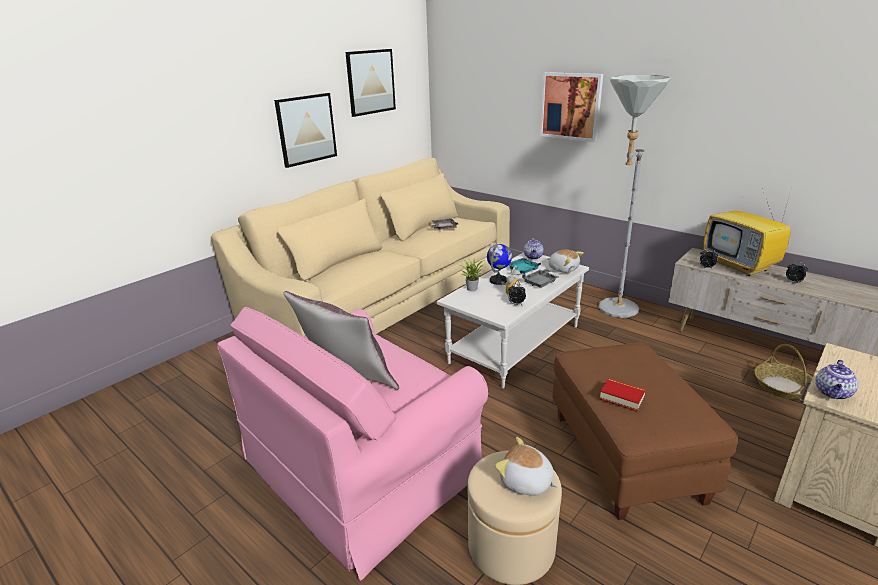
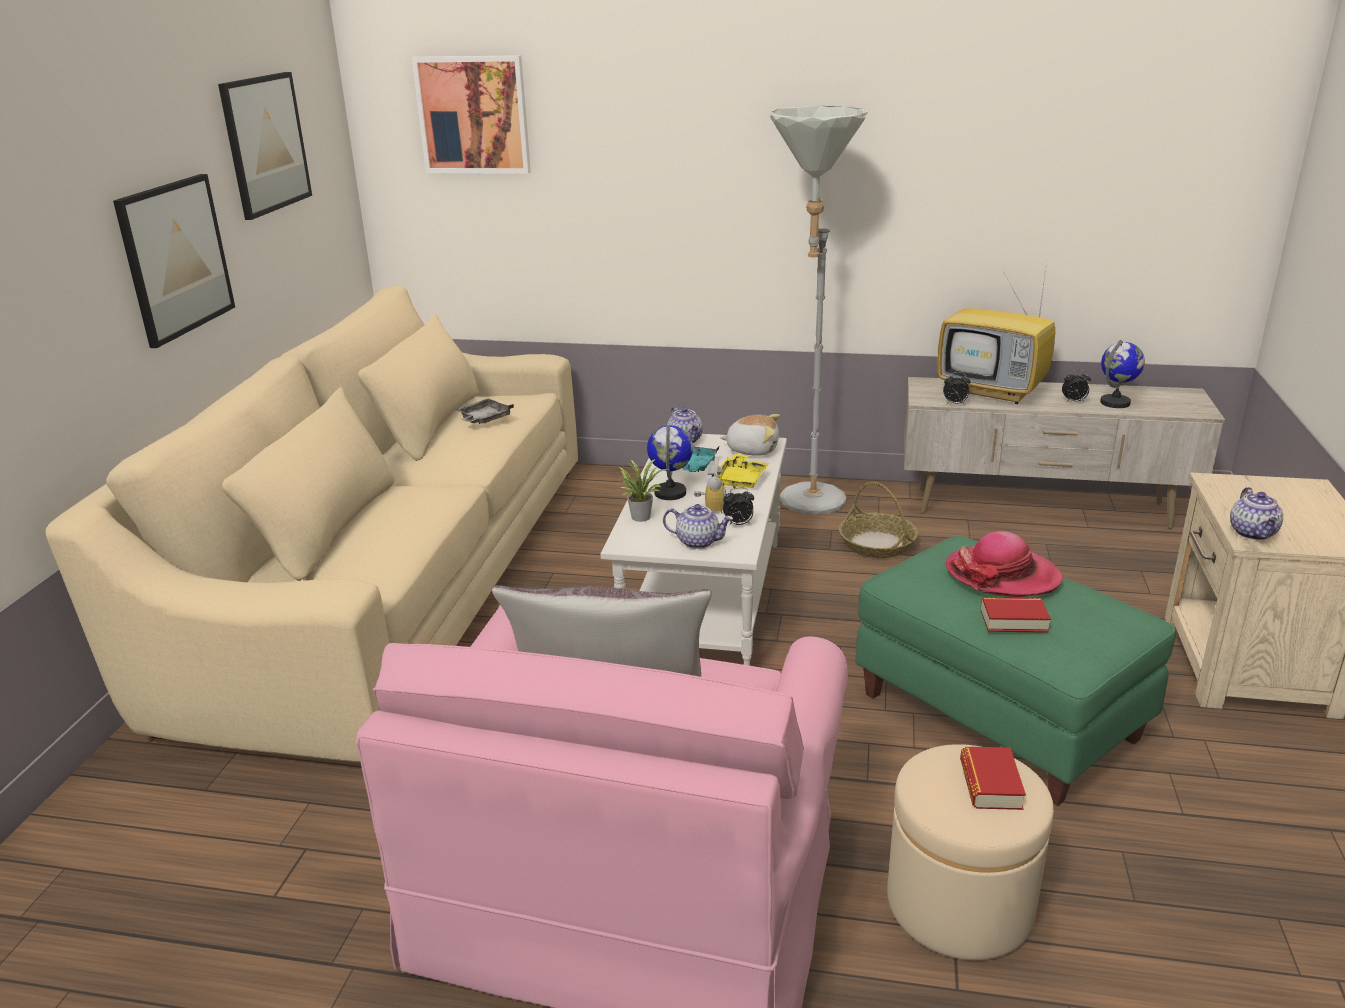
camera: 30 degrees left, 0 degrees up
plush toy [495,437,558,495] -> book [960,747,1026,810]
grey tray [522,269,559,288] -> yellow tray [712,454,769,488]
picture [540,72,603,142] -> picture moved to [412,55,531,174]
brown ottoman [552,343,738,520] -> green ottoman [855,536,1176,806]
basket [754,344,813,399] -> basket moved to [839,482,918,558]
none -> teapot [663,504,733,549]
none -> hat [945,531,1063,597]
none -> globe [1100,339,1145,408]

